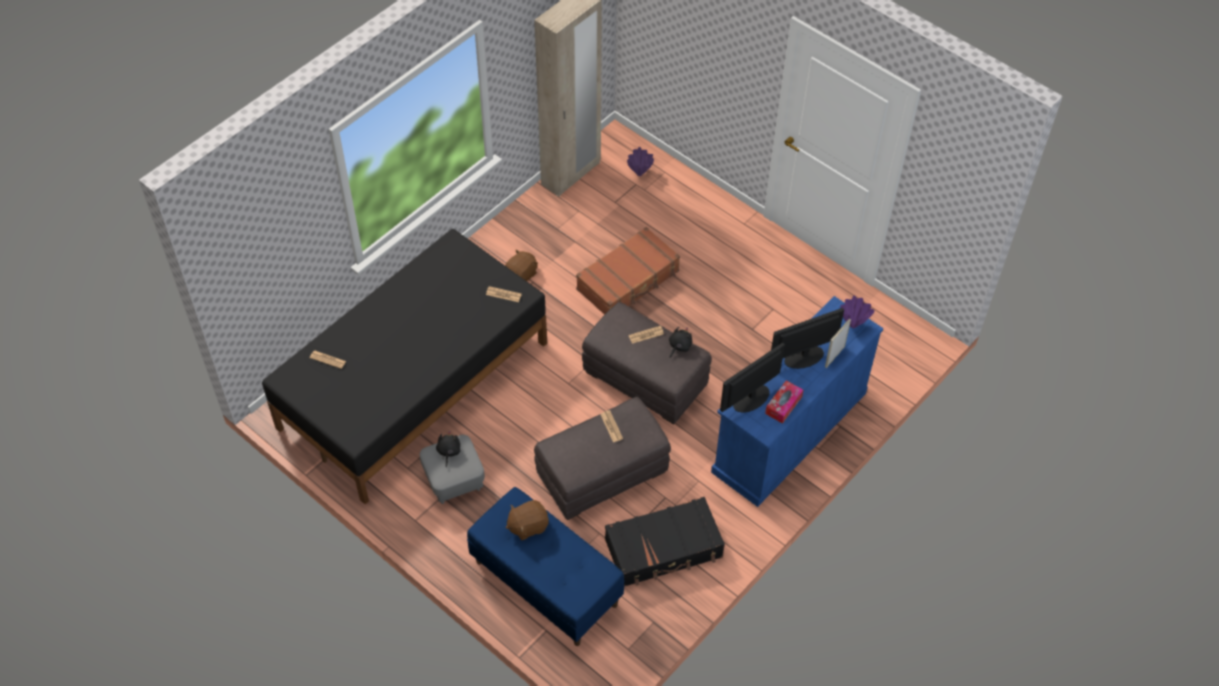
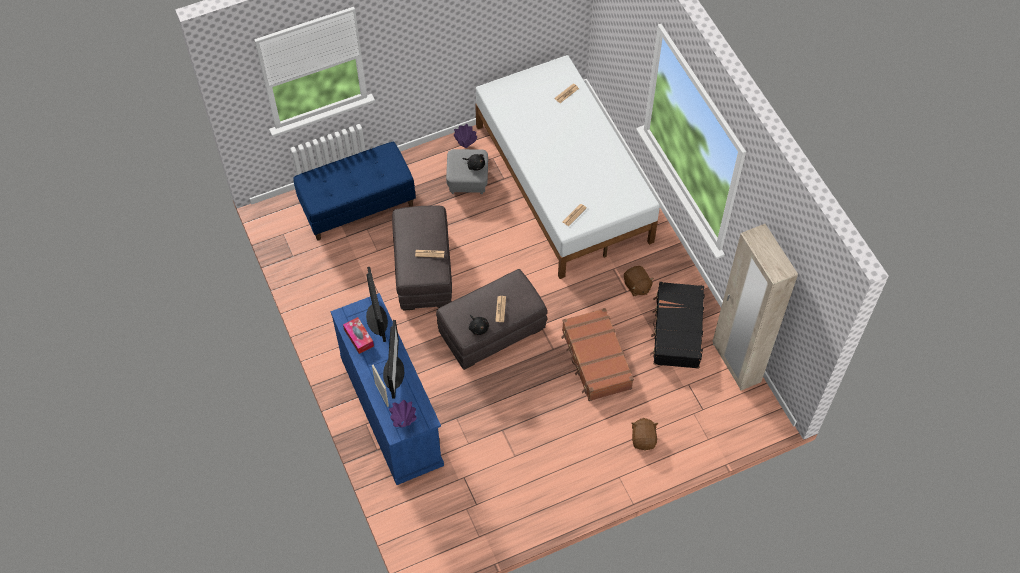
camera: 115 degrees right, 5 degrees up
black bed [262,229,547,504] -> white bed [475,55,660,279]
brown plush toy [506,500,549,540] -> brown plush toy moved to [631,418,658,451]
black suitcase [605,497,725,587] -> black suitcase moved to [650,282,705,369]
purple vase [627,147,654,176] -> purple vase moved to [454,124,477,148]

